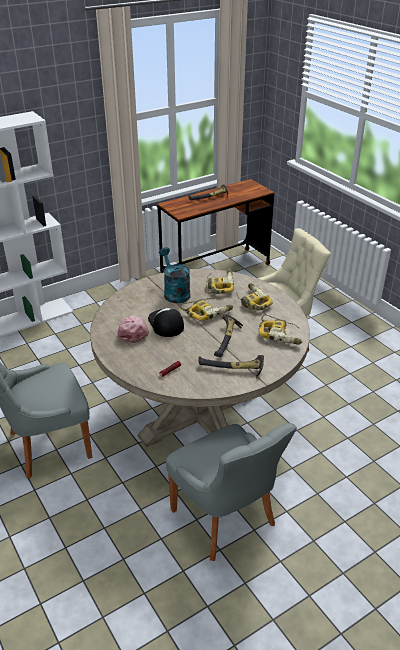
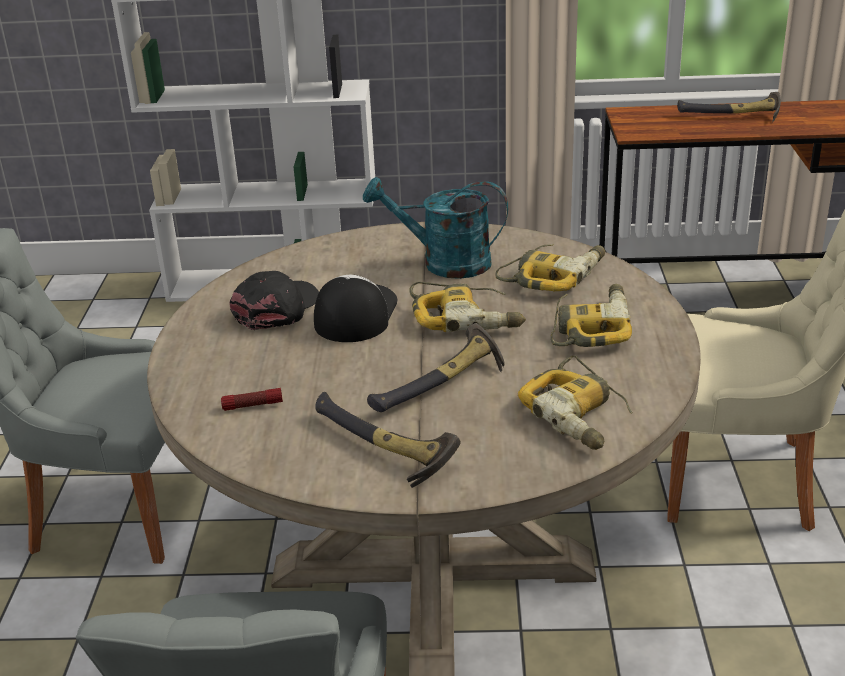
camera: 35 degrees right, 5 degrees down
pink cap [117,316,149,343] -> black cap [229,271,319,330]
turquoise watering can [159,247,190,303] -> turquoise watering can turned 90 degrees counterclockwise [363,177,508,279]

